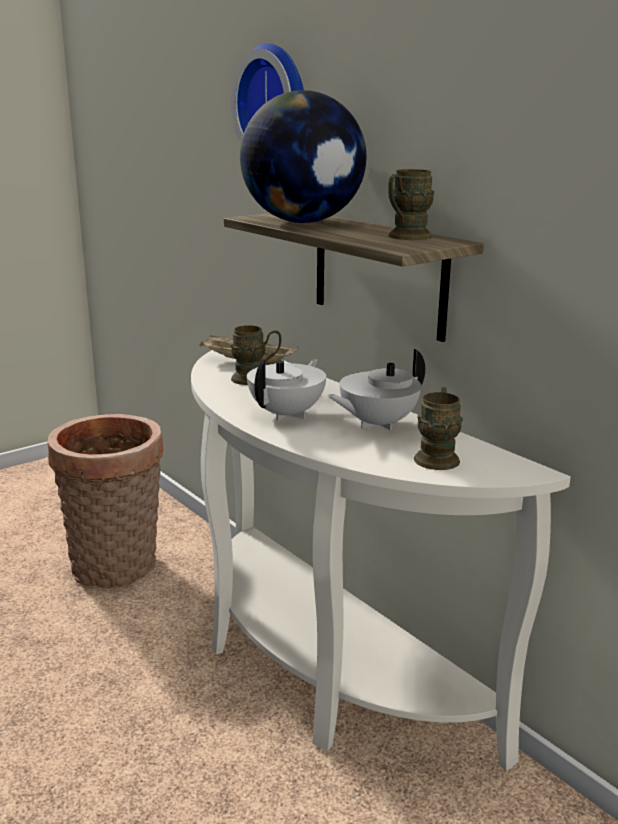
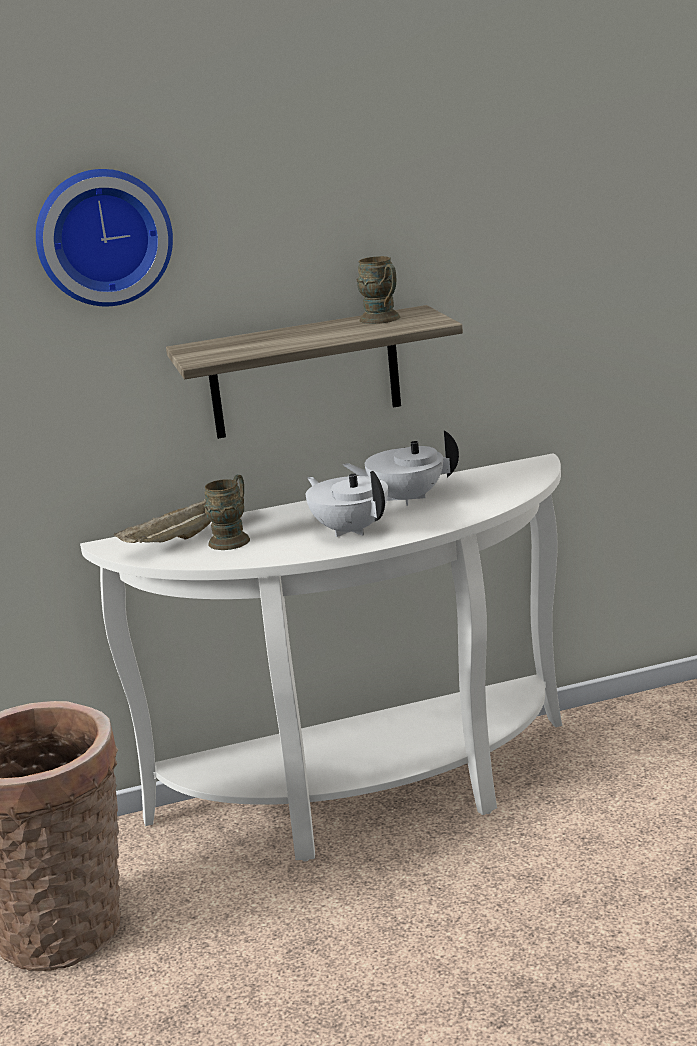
camera: 65 degrees left, 0 degrees up
globe [240,90,366,223] -> none
white teapot [327,349,425,430] -> white teapot turned 105 degrees clockwise [342,430,459,506]
brown mug [414,387,463,470] -> none

